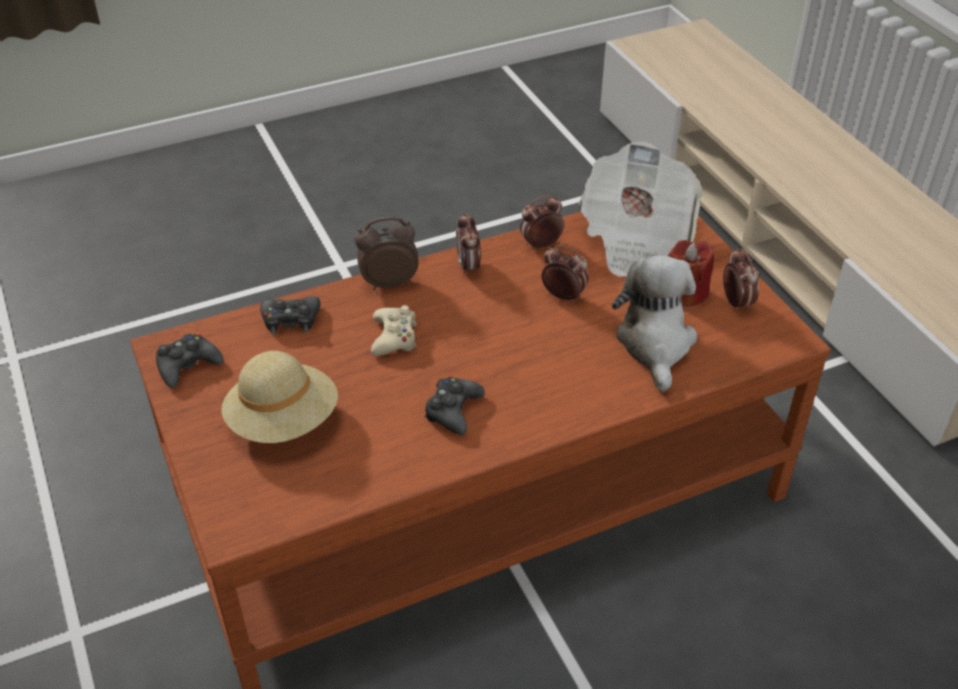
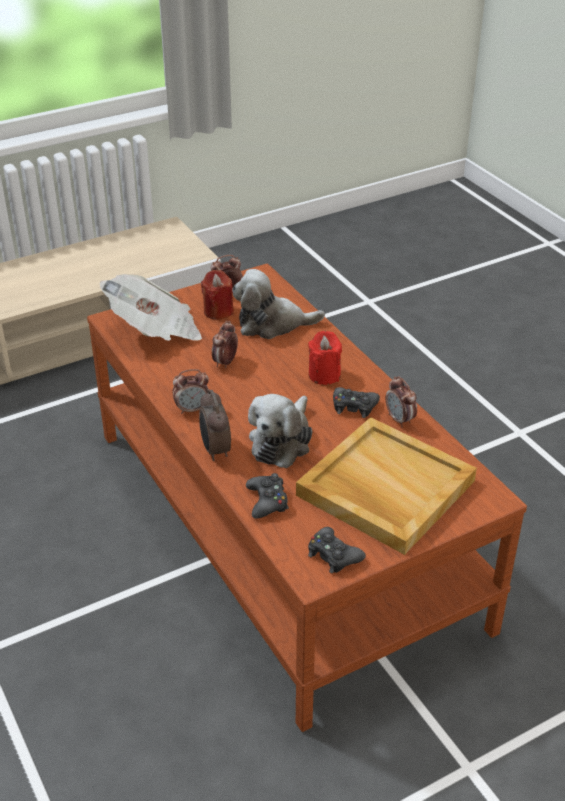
camera: 95 degrees left, 5 degrees down
beige hat [221,351,338,443] -> beige tray [296,417,477,555]
beige game controller [371,305,417,356] -> plush toy [248,394,313,468]
alarm clock [520,195,565,250] -> alarm clock moved to [385,376,417,427]
none -> red candle [308,331,342,385]

